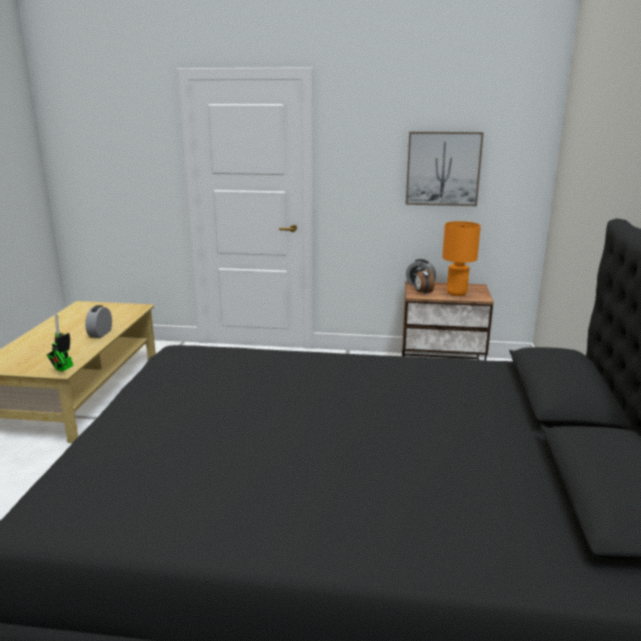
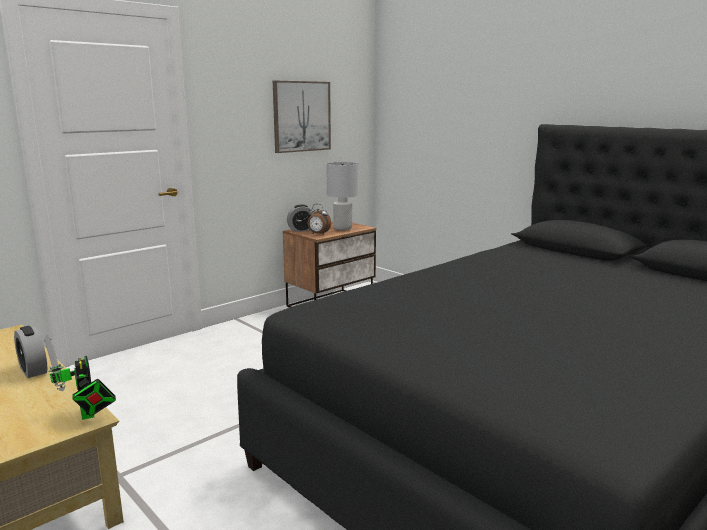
camera: 50 degrees left, 5 degrees down
orange table lamp [442,221,481,296] -> grey table lamp [326,162,359,230]

